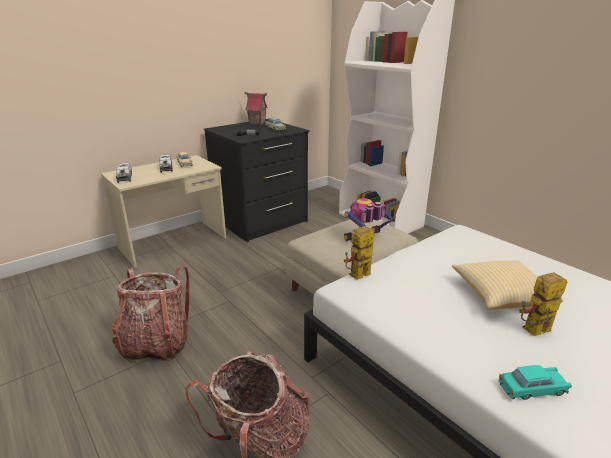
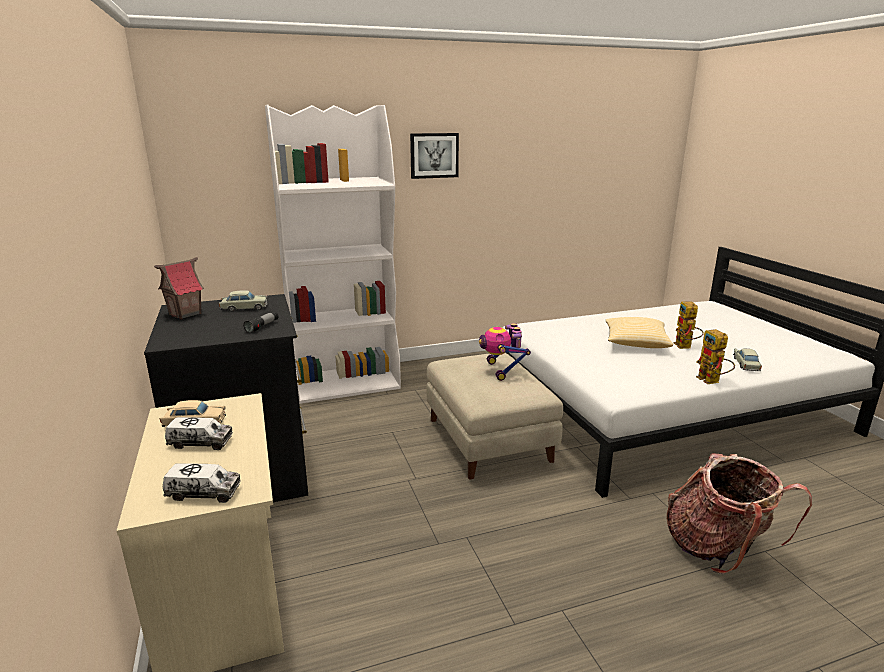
camera: 70 degrees left, 5 degrees down
backpack [112,265,189,362] -> none
toy robot [344,226,375,280] -> toy robot moved to [696,329,735,384]
turquoise toy car [499,365,572,400] -> beige toy car [733,348,762,371]
none -> picture [410,133,459,179]

